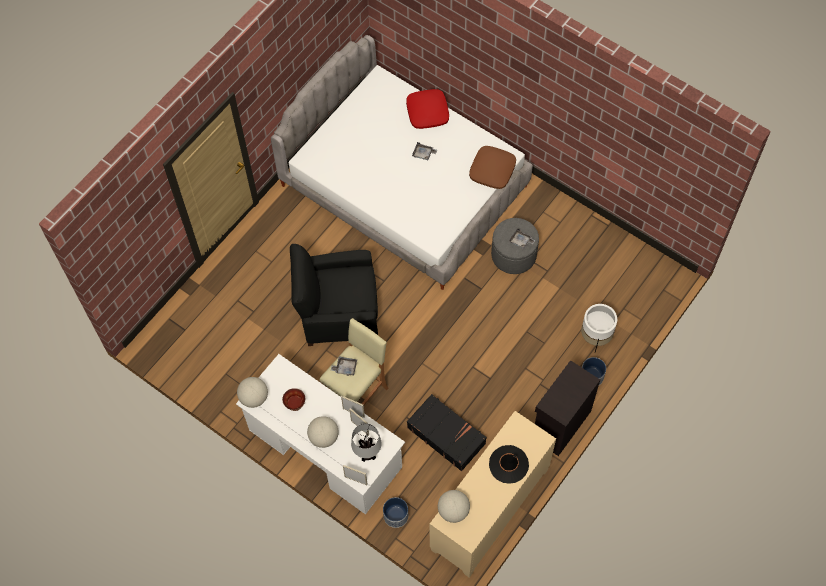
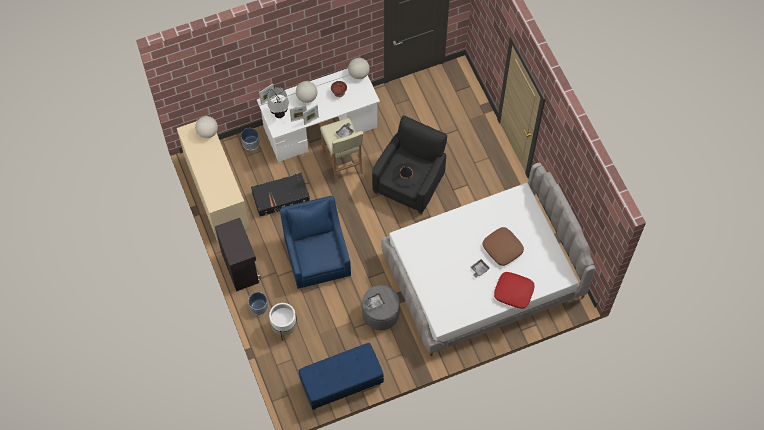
camera: 120 degrees right, 0 degrees up
brown pillow [469,146,516,189] -> brown pillow moved to [482,227,524,266]
black hat [489,445,529,483] -> black hat moved to [392,163,420,186]
none -> blue armchair [280,196,351,289]
none -> blue bench [299,343,384,410]

